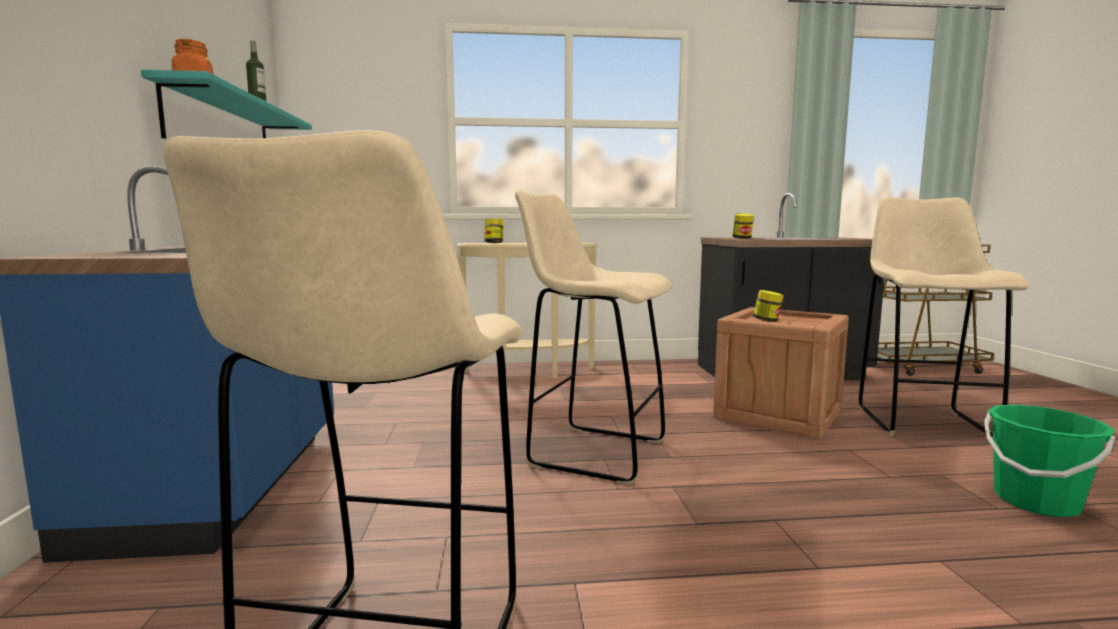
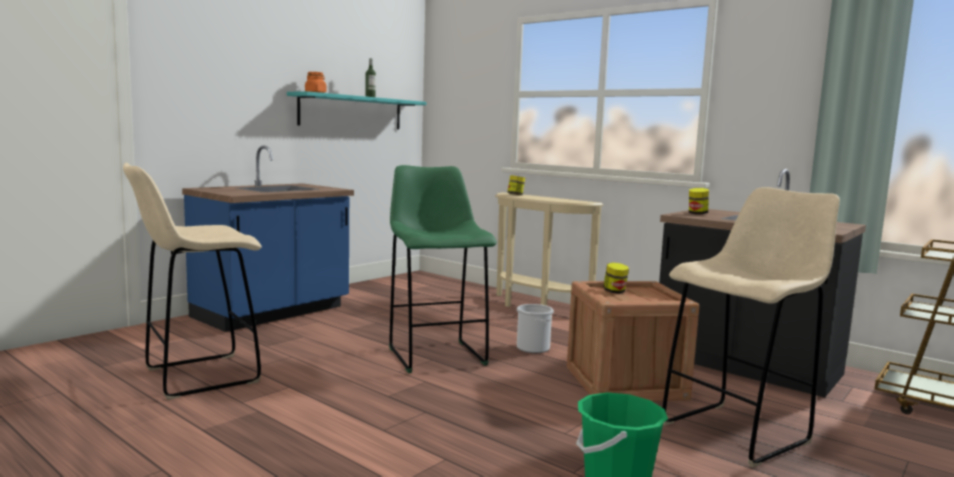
camera: 45 degrees right, 0 degrees up
beige stool [515,190,673,486] -> green stool [389,165,497,373]
none -> bucket [517,304,554,353]

